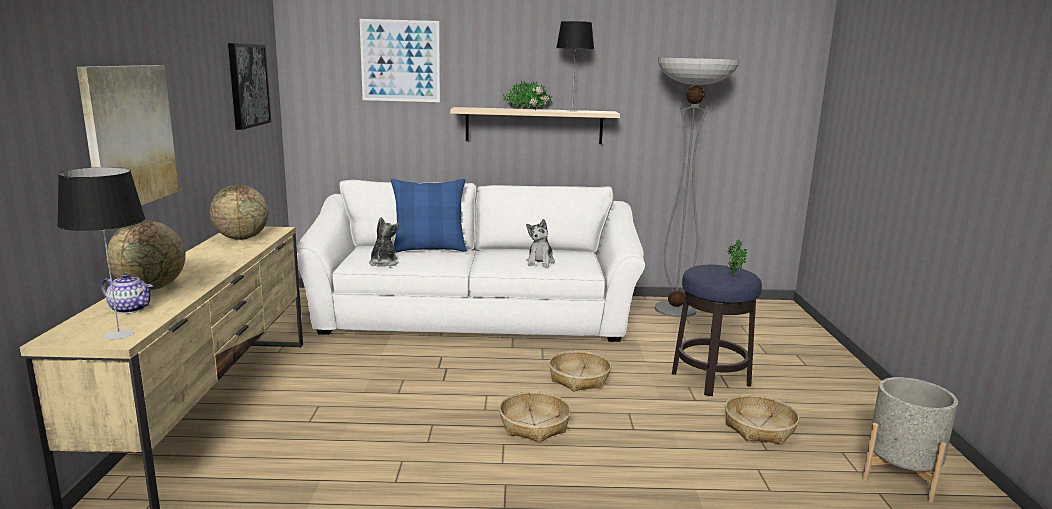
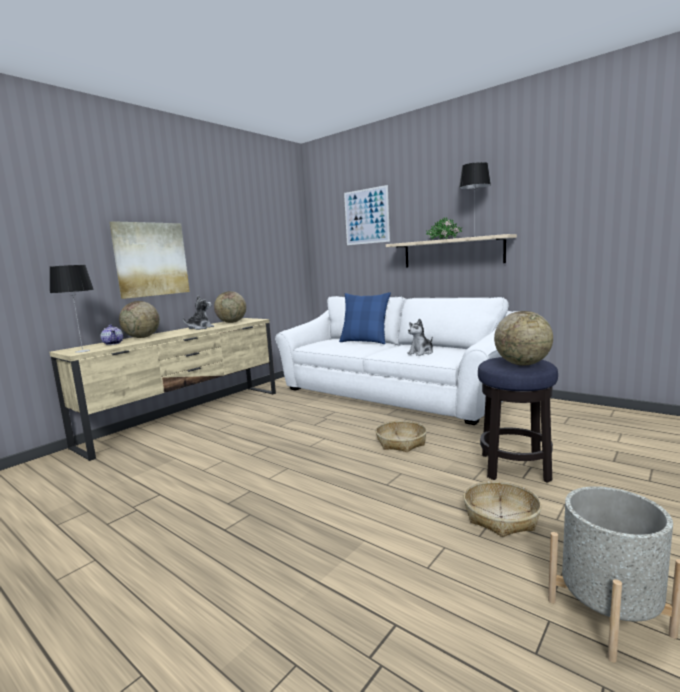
camera: 40 degrees right, 5 degrees down
picture [228,43,271,130] -> none
plush toy [369,217,399,266] -> plush toy moved to [183,295,214,330]
basket [499,391,571,443] -> none
floor lamp [655,58,740,317] -> none
potted plant [727,240,747,275] -> globe [494,311,553,365]

